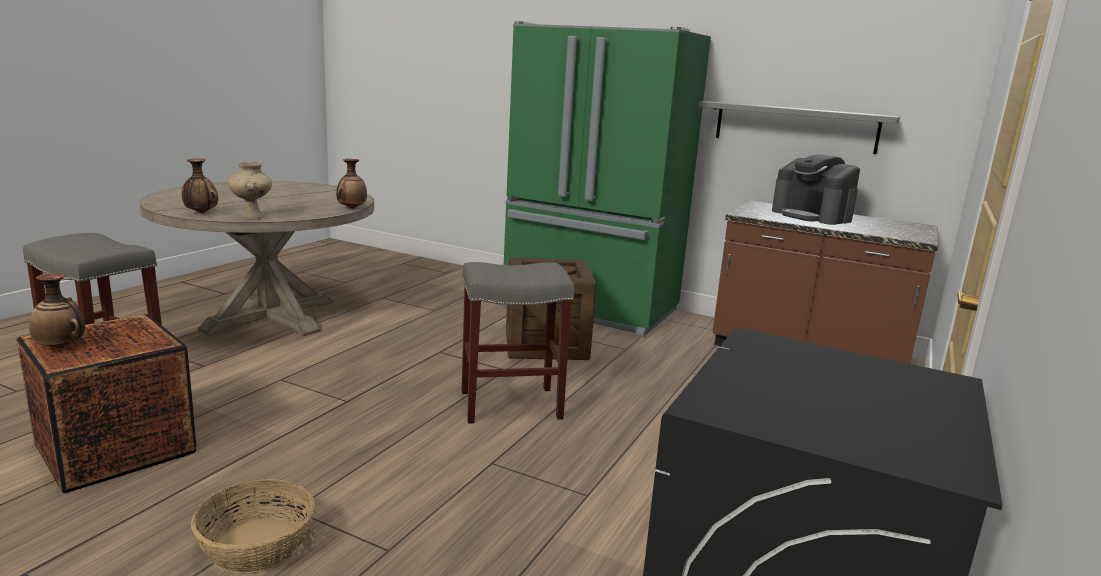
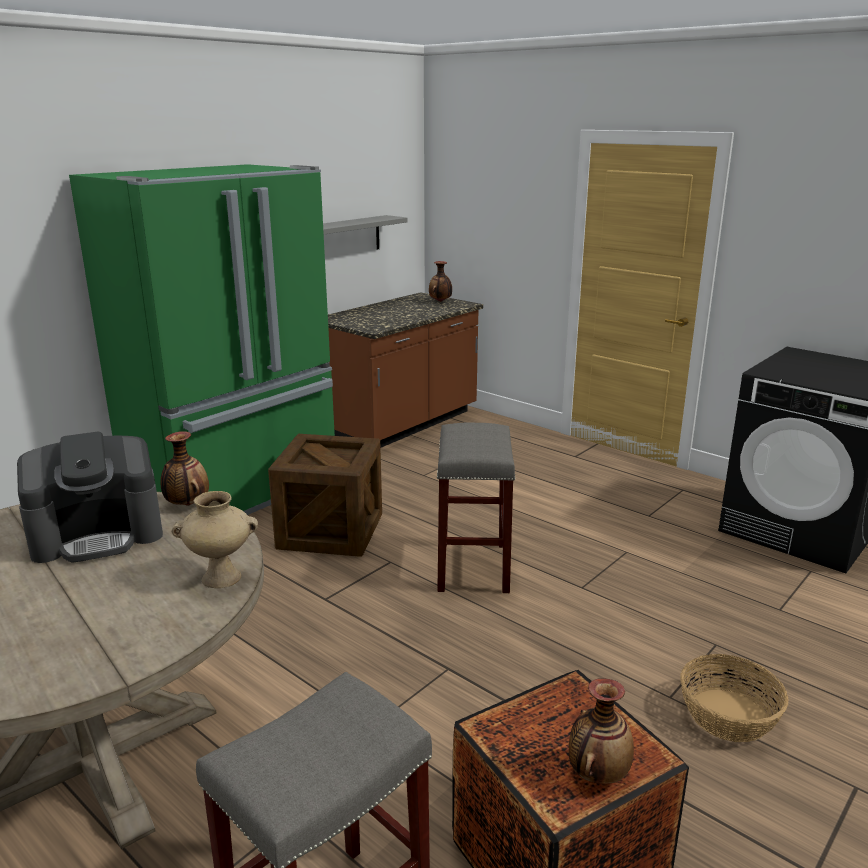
camera: 75 degrees left, 5 degrees up
vase [182,159,218,213] -> vase moved to [429,261,452,302]
coffee machine [772,154,860,225] -> coffee machine moved to [17,431,163,563]

